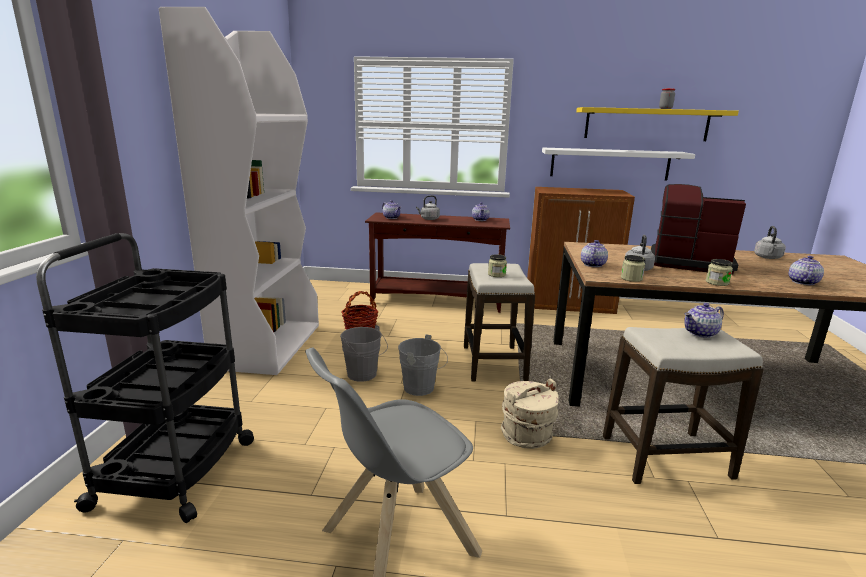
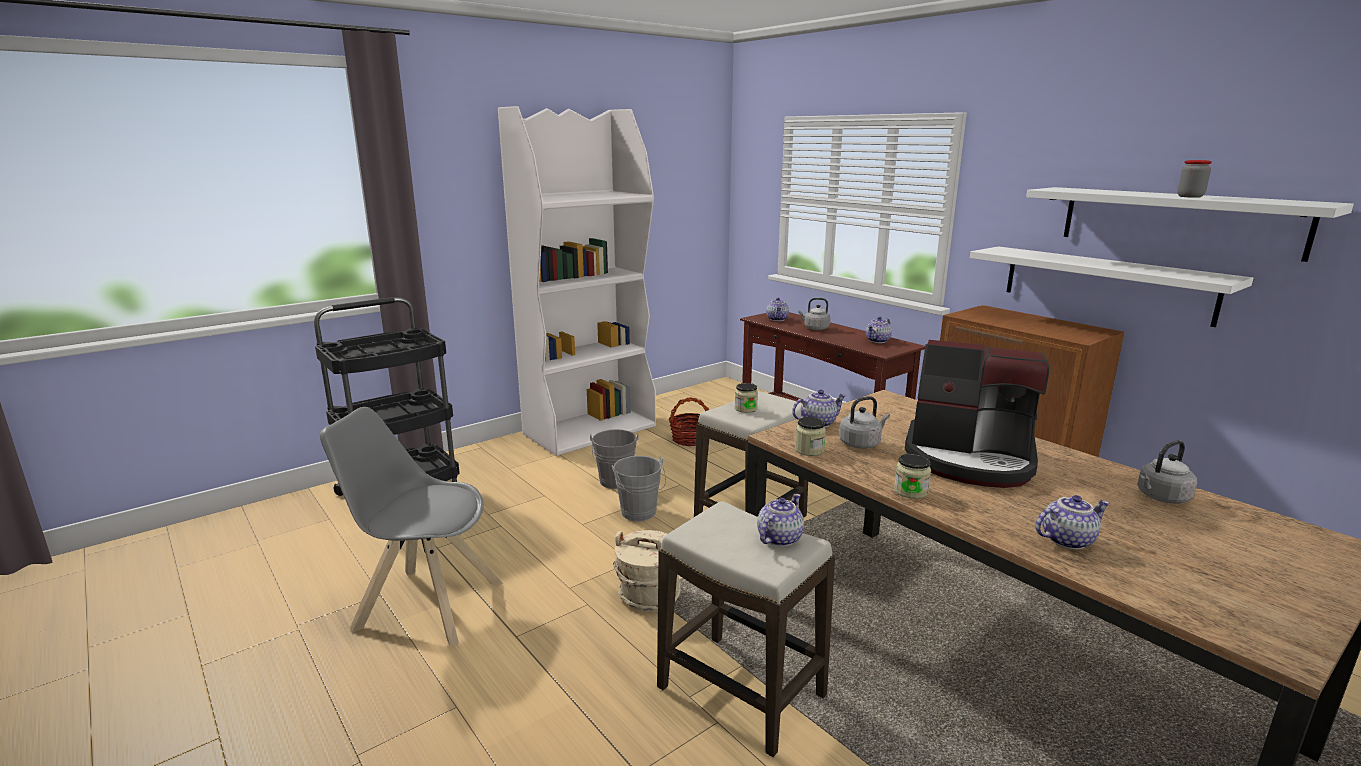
camera: 45 degrees right, 0 degrees up
yellow shelf [576,107,739,141] -> white shelf [1026,187,1354,262]
coffee machine [651,184,746,275] -> coffee machine turned 135 degrees clockwise [905,340,1049,488]
teapot [684,303,724,338] -> teapot turned 105 degrees clockwise [757,494,804,547]

